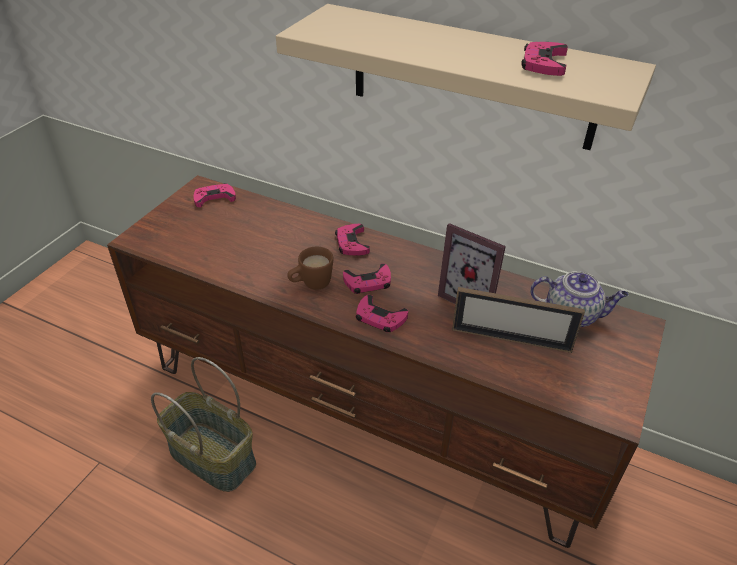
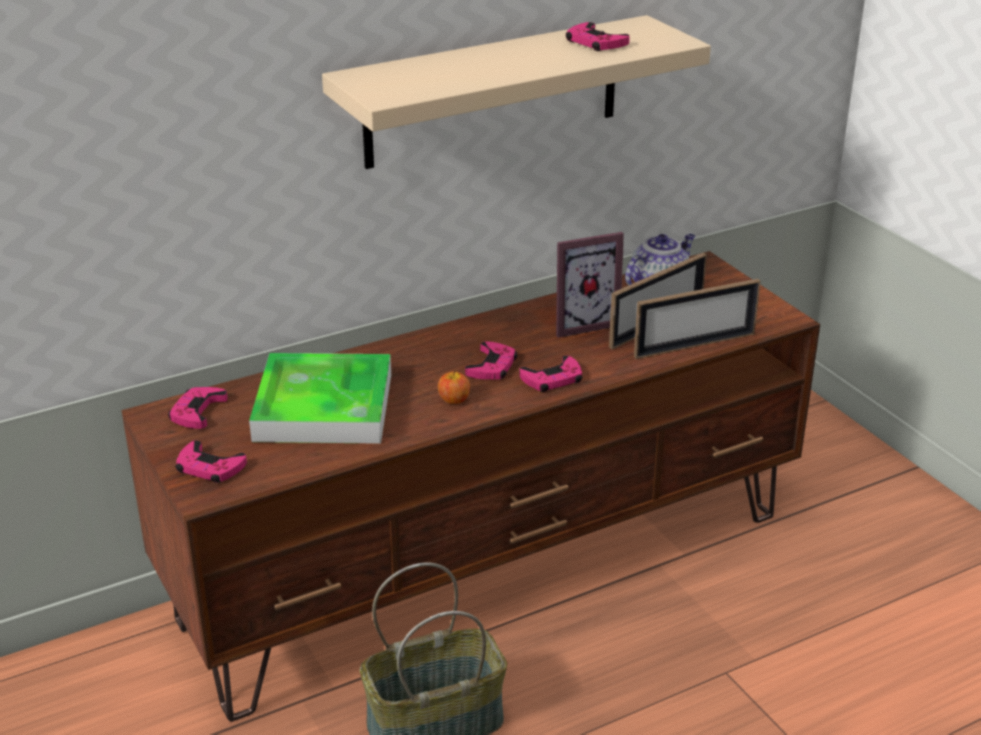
camera: 55 degrees left, 10 degrees down
brown mug [287,247,334,290] -> apple [438,370,470,404]
pink game controller [335,224,370,256] -> pink game controller moved to [175,440,247,483]
none -> tray [249,353,391,444]
none -> picture frame [634,279,761,359]

